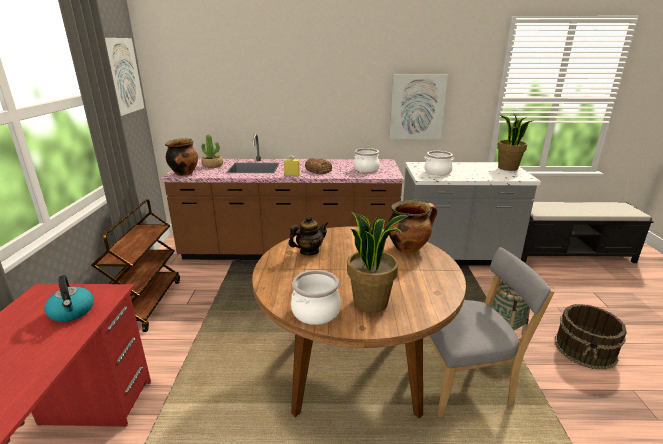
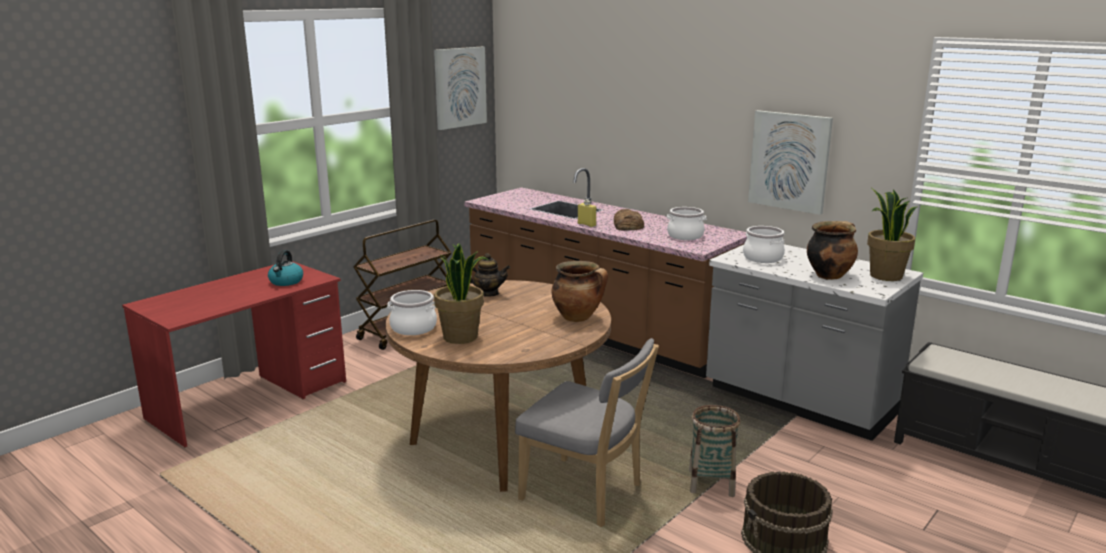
camera: 40 degrees right, 5 degrees down
cooking pot [165,138,198,176] -> cooking pot moved to [807,221,858,280]
potted plant [202,134,223,168] -> none

